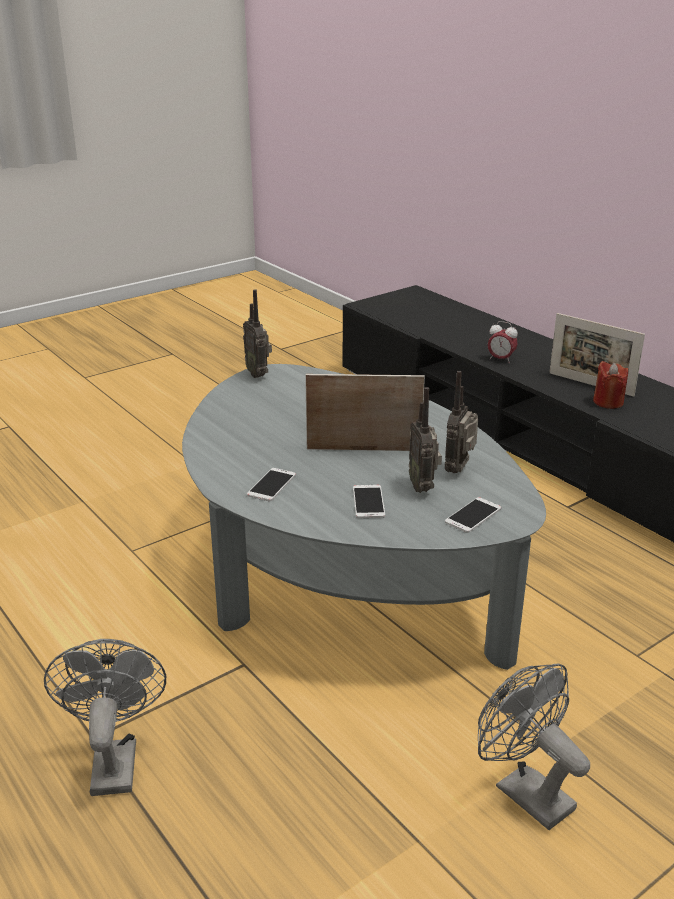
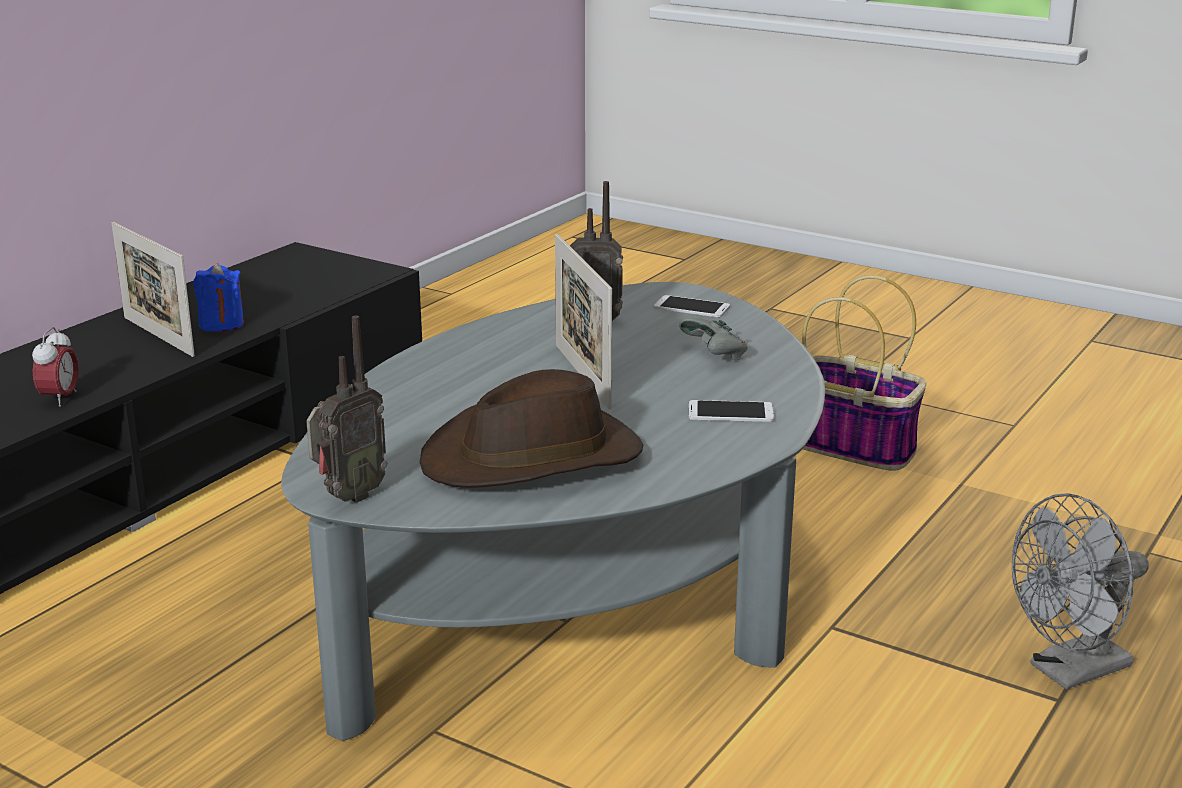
camera: 110 degrees left, 5 degrees down
phone [353,485,385,518] -> grey game controller [679,318,748,360]
radio [409,387,442,493] -> none
grey fan [478,664,590,830] -> basket [802,275,926,471]
picture frame [549,313,645,397] -> picture frame turned 120 degrees clockwise [112,222,195,357]
red candle [593,361,628,409] -> blue candle [193,263,244,332]
none -> brown hat [420,369,643,488]

